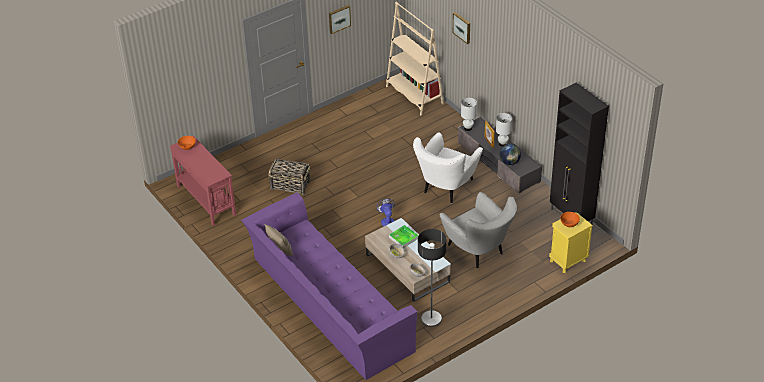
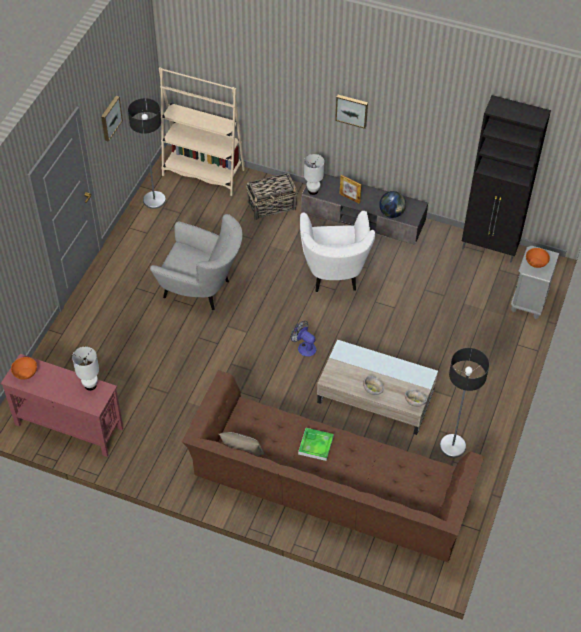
camera: 35 degrees left, 10 degrees up
purple sofa [241,192,417,380] -> brown sofa [182,370,484,562]
basket [268,159,310,195] -> basket moved to [246,173,298,220]
tray [389,225,419,248] -> tray moved to [298,428,334,461]
grey armchair [439,192,517,268] -> grey armchair moved to [150,214,242,310]
picture [453,12,470,44] -> picture moved to [335,95,368,129]
white table lamp [496,113,512,147] -> white table lamp moved to [72,347,99,391]
yellow nightstand [549,212,593,273] -> grey nightstand [511,246,559,319]
none -> floor lamp [128,98,166,209]

